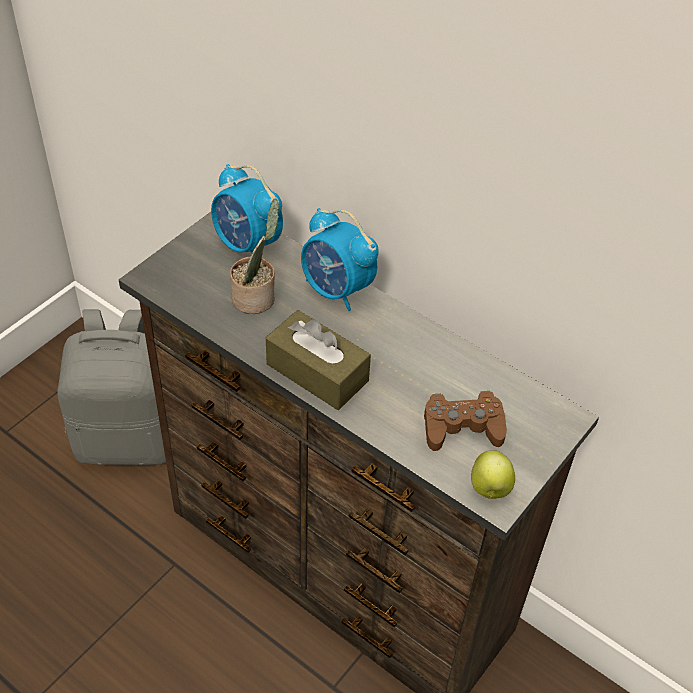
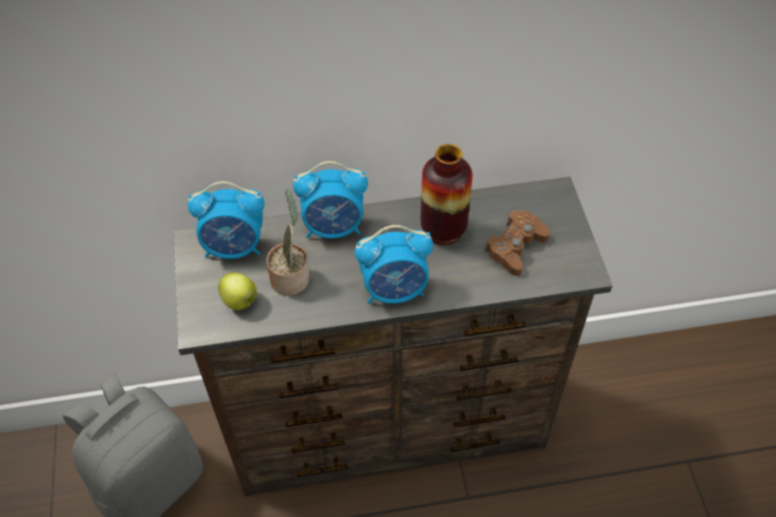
camera: 45 degrees left, 5 degrees up
brown tissue box [266,310,371,410] -> alarm clock [355,225,433,304]
apple [471,450,515,499] -> apple moved to [218,273,257,310]
none -> vase [421,144,473,245]

